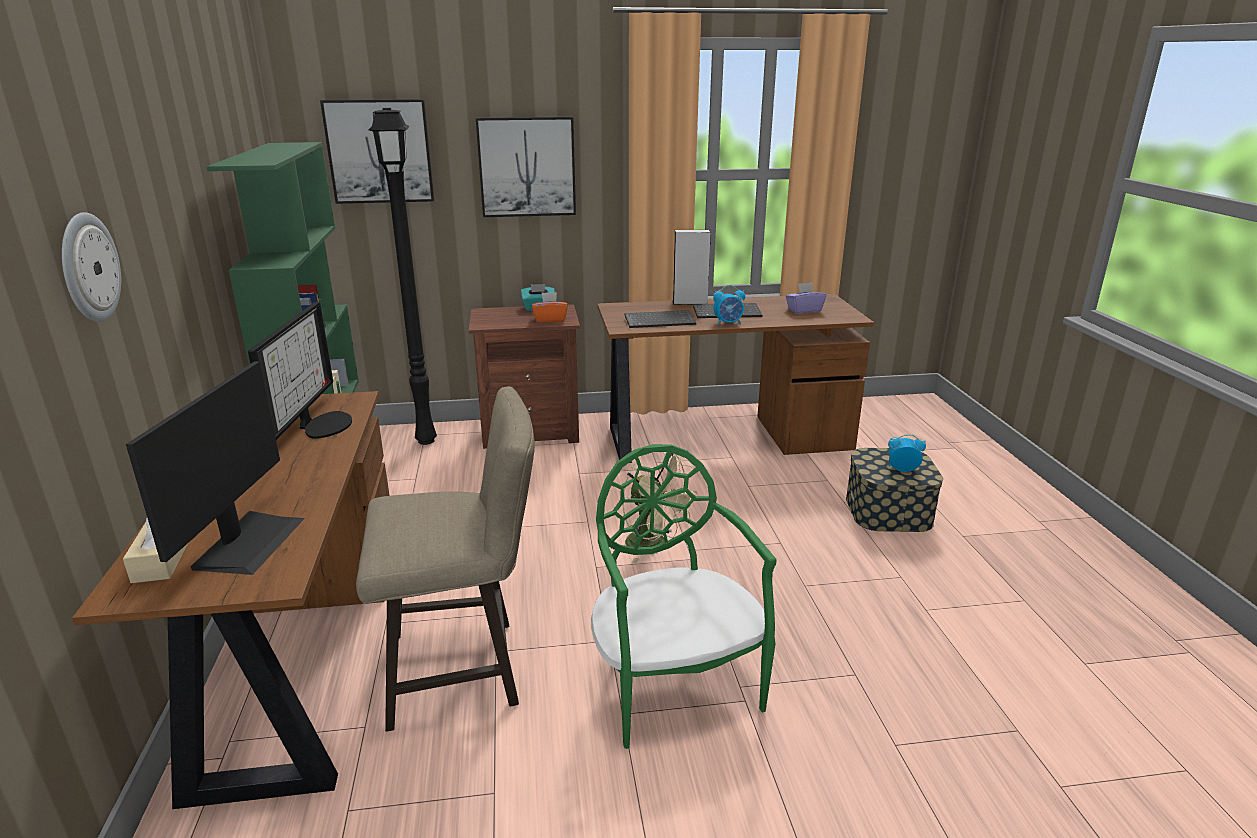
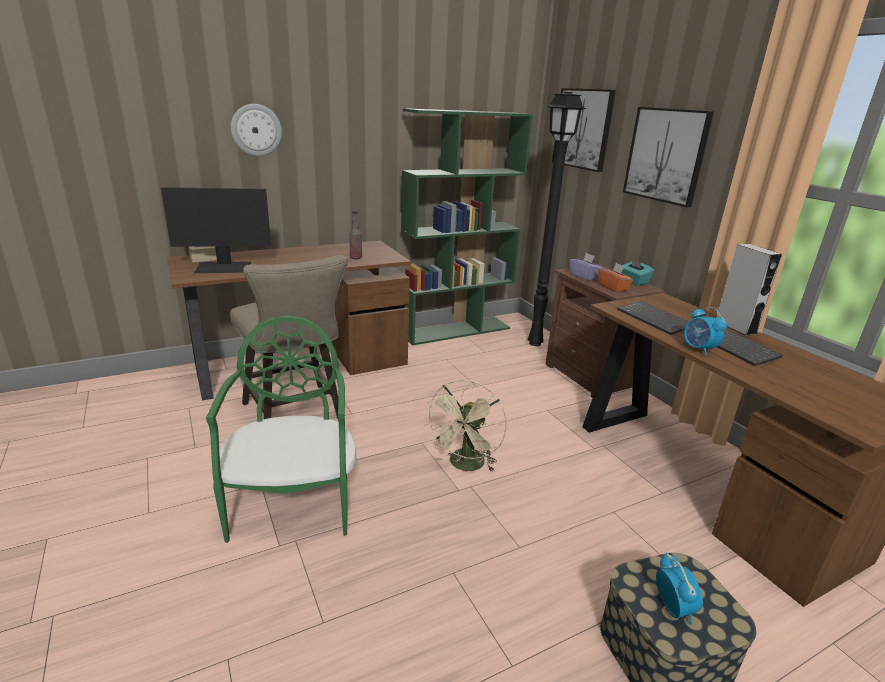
camera: 70 degrees right, 0 degrees up
monitor [248,302,352,440] -> bottle [349,211,362,259]
green chair [591,444,777,749] -> green chair turned 60 degrees counterclockwise [206,316,356,543]
purple tissue box [786,282,827,314] -> purple tissue box moved to [570,253,603,281]

